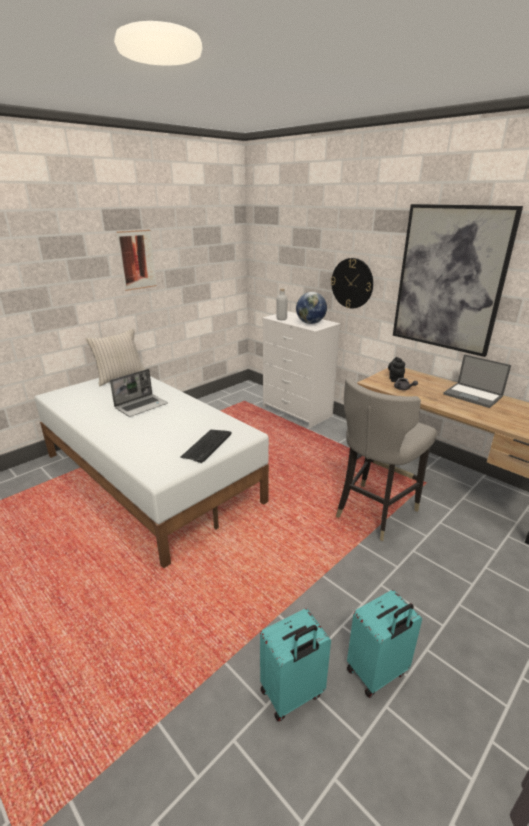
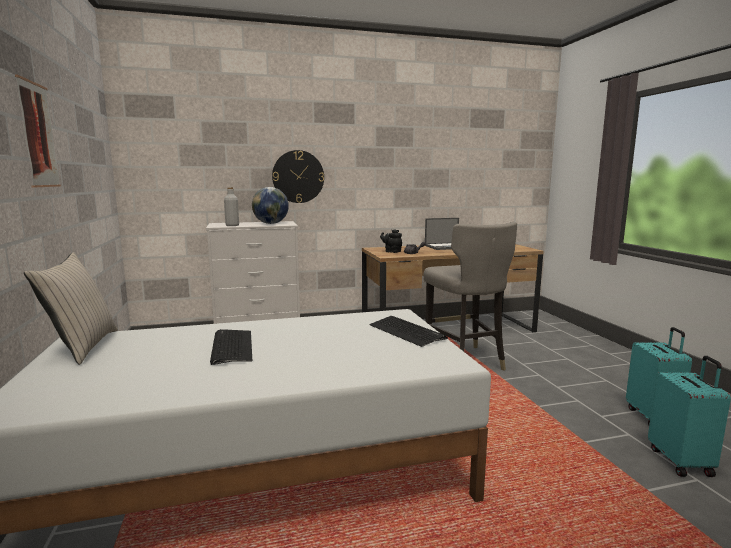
camera: 60 degrees left, 15 degrees down
laptop [110,369,168,417] -> keyboard [210,329,252,365]
picture [393,204,523,357] -> none

